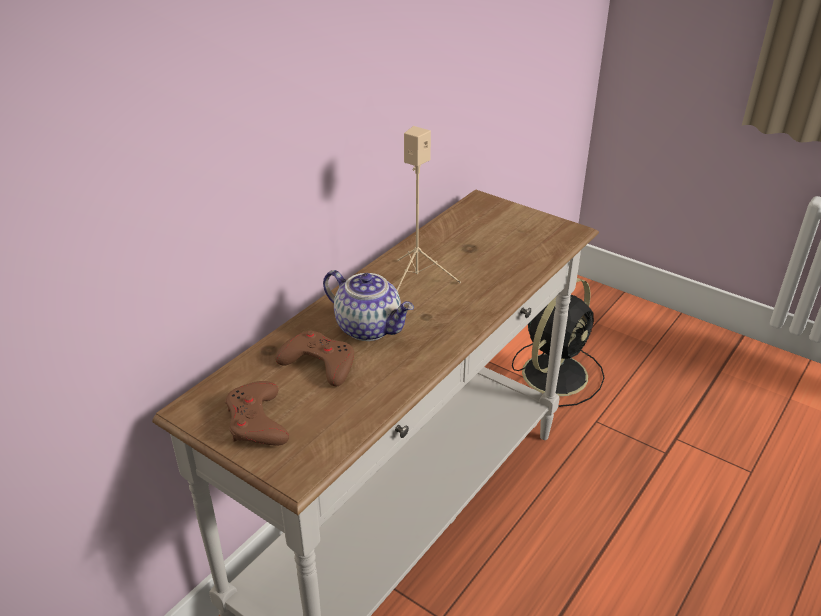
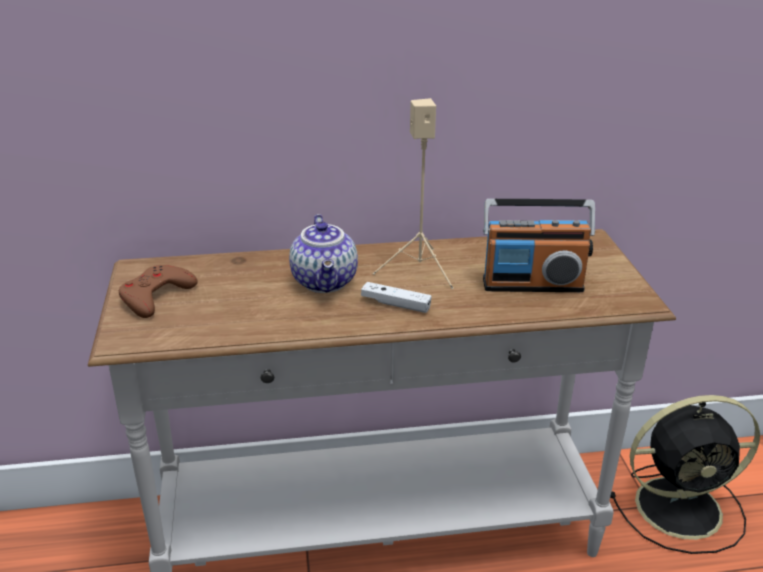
camera: 45 degrees right, 5 degrees down
brown game controller [275,331,354,386] -> none
none -> white game controller [361,282,432,313]
none -> radio [483,199,595,292]

